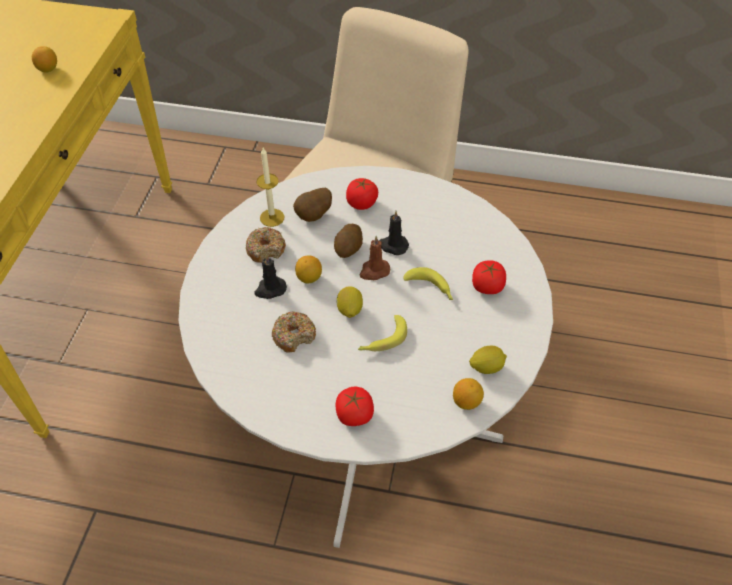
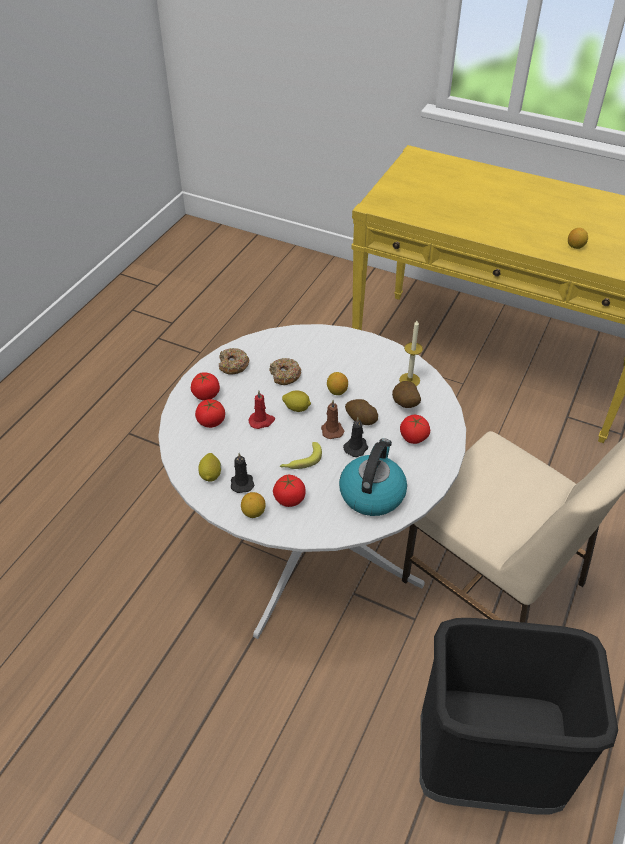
camera: 105 degrees right, 5 degrees down
donut [246,227,286,263] -> donut moved to [218,348,250,375]
black candle [255,254,287,299] -> black candle moved to [231,453,255,493]
banana [358,315,407,351] -> red candle [248,391,275,429]
lemon [453,378,484,410] -> lemon moved to [241,492,265,518]
none -> tomato [195,399,225,428]
none -> kettle [339,438,407,516]
none -> black trash can [420,618,618,814]

